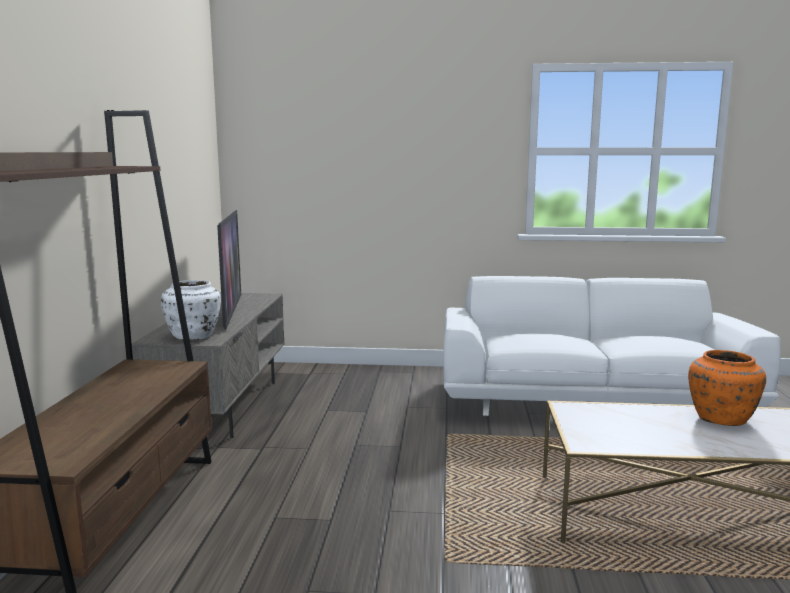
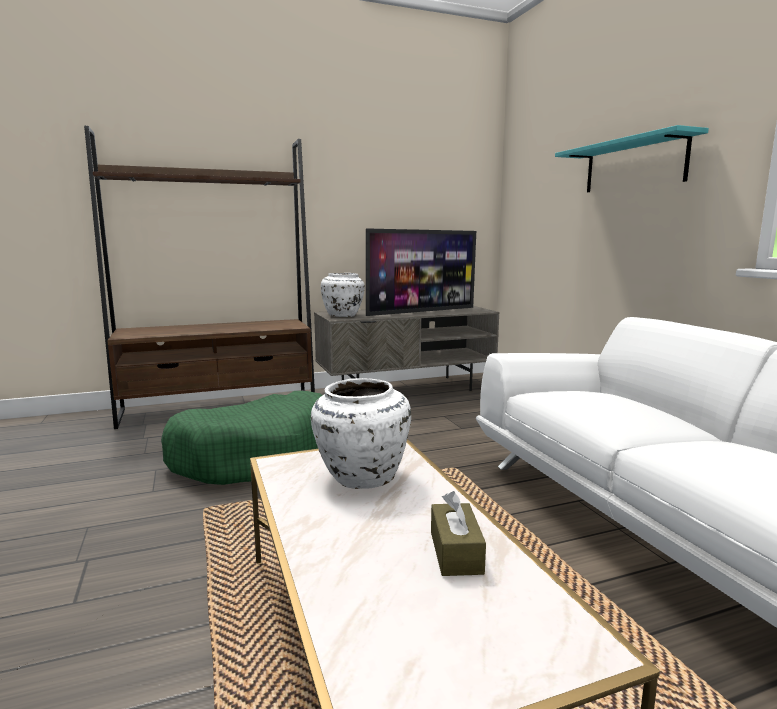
camera: 65 degrees right, 0 degrees up
orange vase [688,350,766,426] -> brown tissue box [431,491,486,576]
none -> green dog bed [161,391,322,485]
none -> white vase [311,378,411,489]
none -> turquoise shelf [555,125,709,192]

